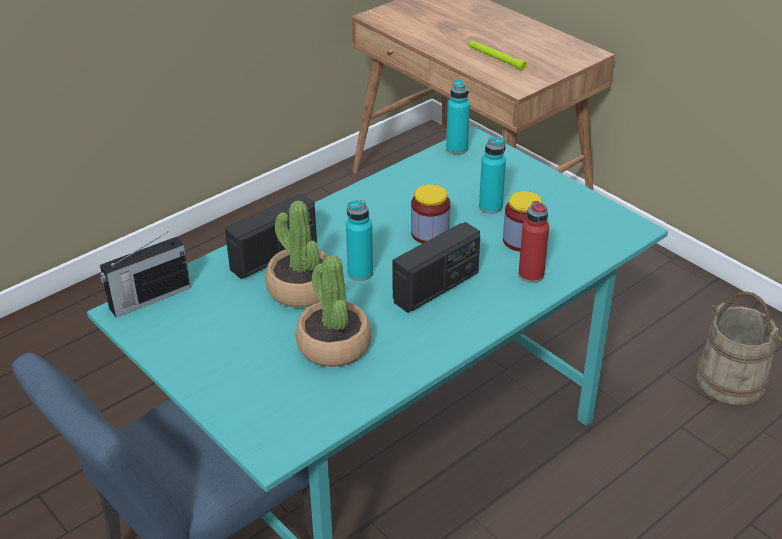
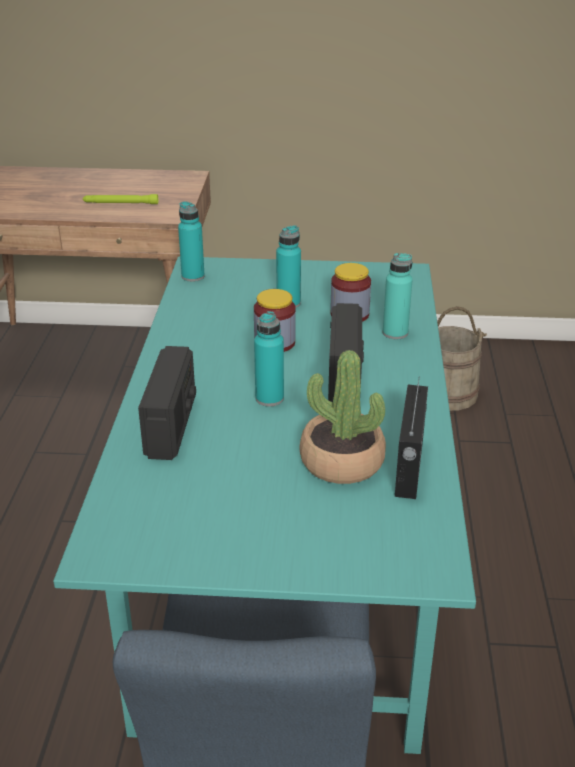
camera: 45 degrees left, 5 degrees down
radio [99,232,191,318] -> radio moved to [395,376,428,499]
potted plant [265,201,328,308] -> none
red bottle [518,201,549,283] -> turquoise bottle [383,253,413,339]

